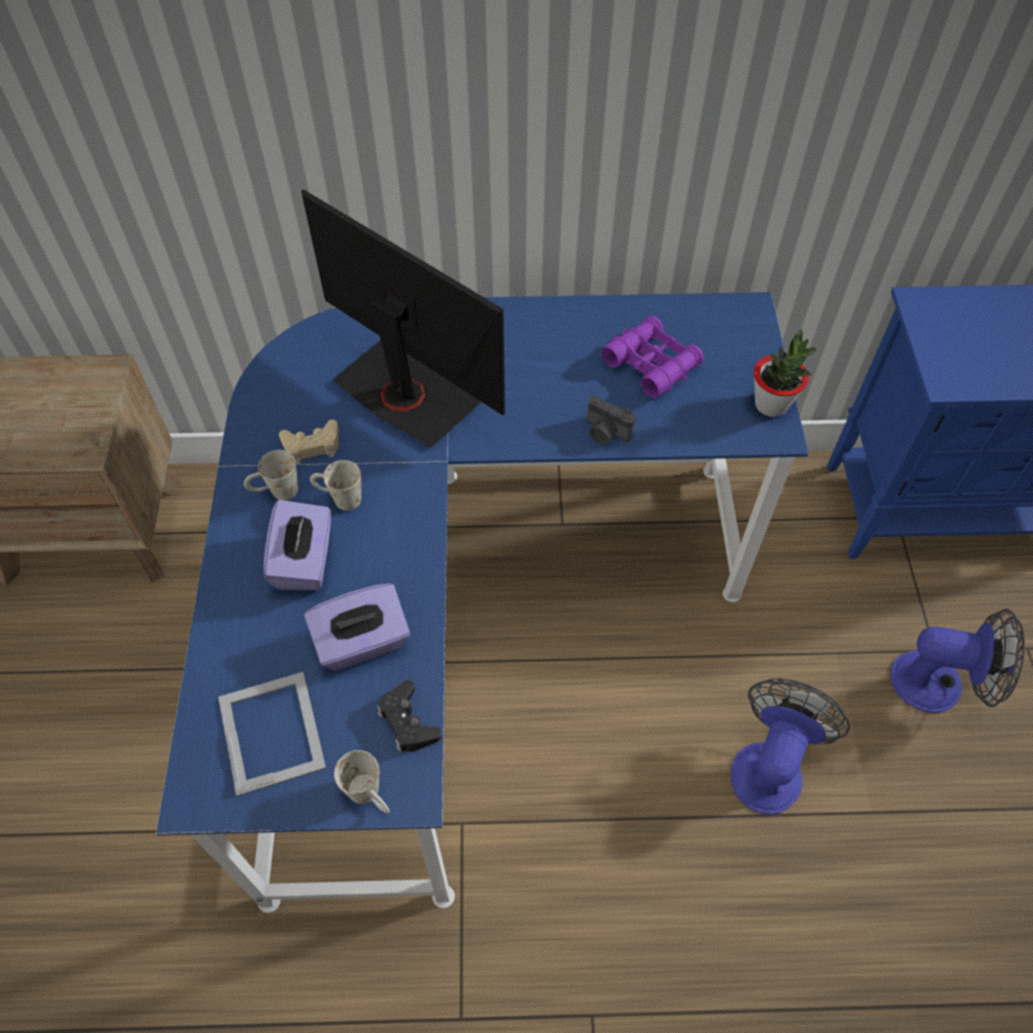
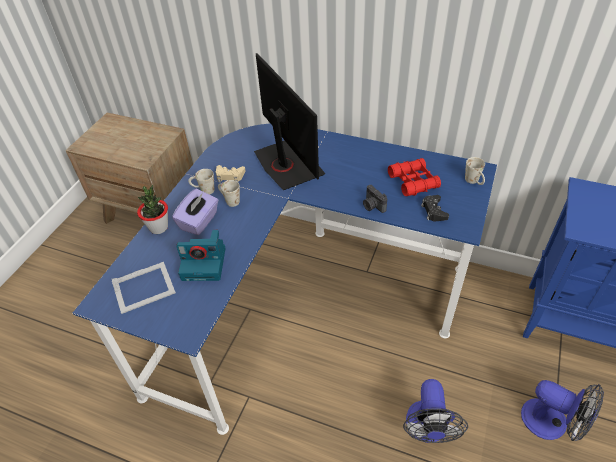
camera: 25 degrees right, 10 degrees down
picture frame [218,672,326,796] -> picture frame turned 60 degrees clockwise [112,262,176,314]
purple tissue box [304,583,410,671] -> camera [176,230,225,281]
white mug [334,750,390,813] -> white mug moved to [465,157,485,185]
black game controller [377,680,442,752] -> black game controller moved to [421,195,449,221]
purple binoculars [601,316,704,398] -> red binoculars [388,158,441,196]
fan [731,678,850,814] -> fan turned 135 degrees clockwise [403,379,468,443]
potted plant [754,329,816,417] -> potted plant moved to [137,185,168,234]

